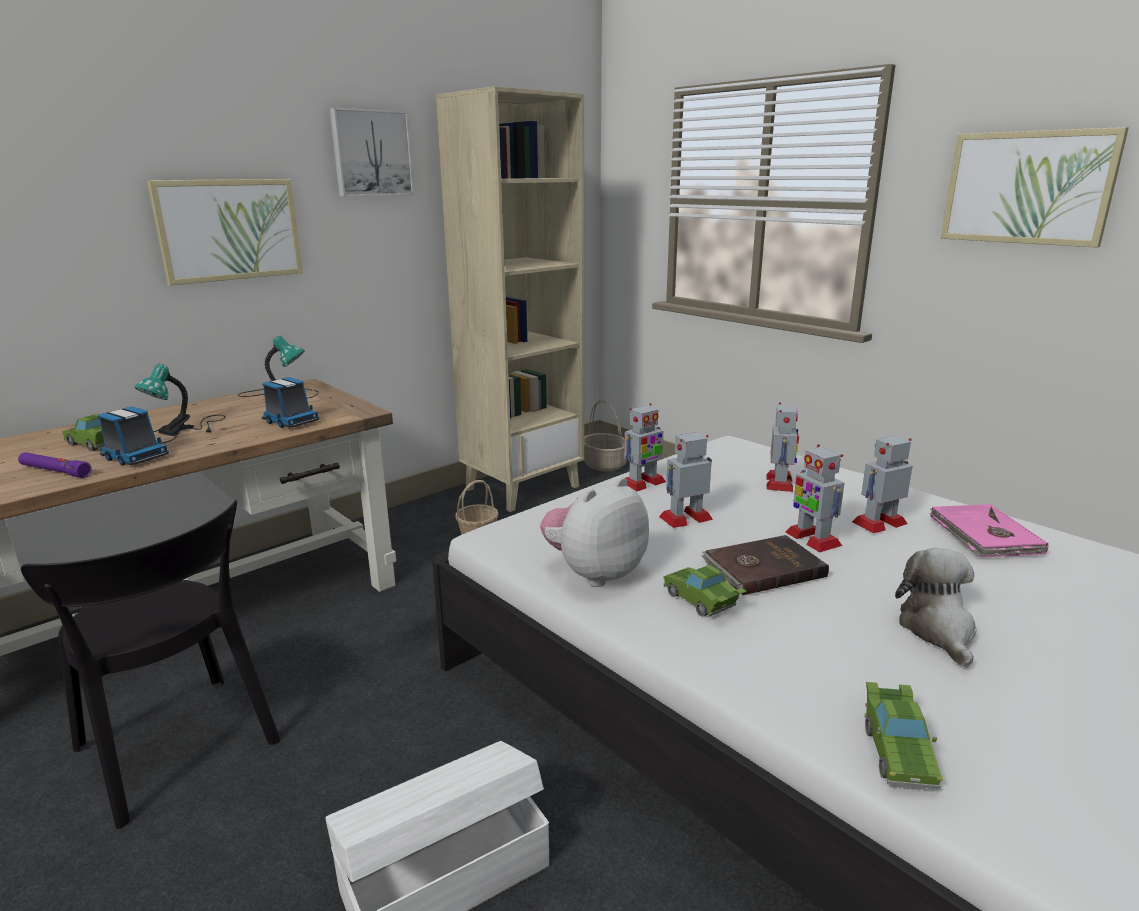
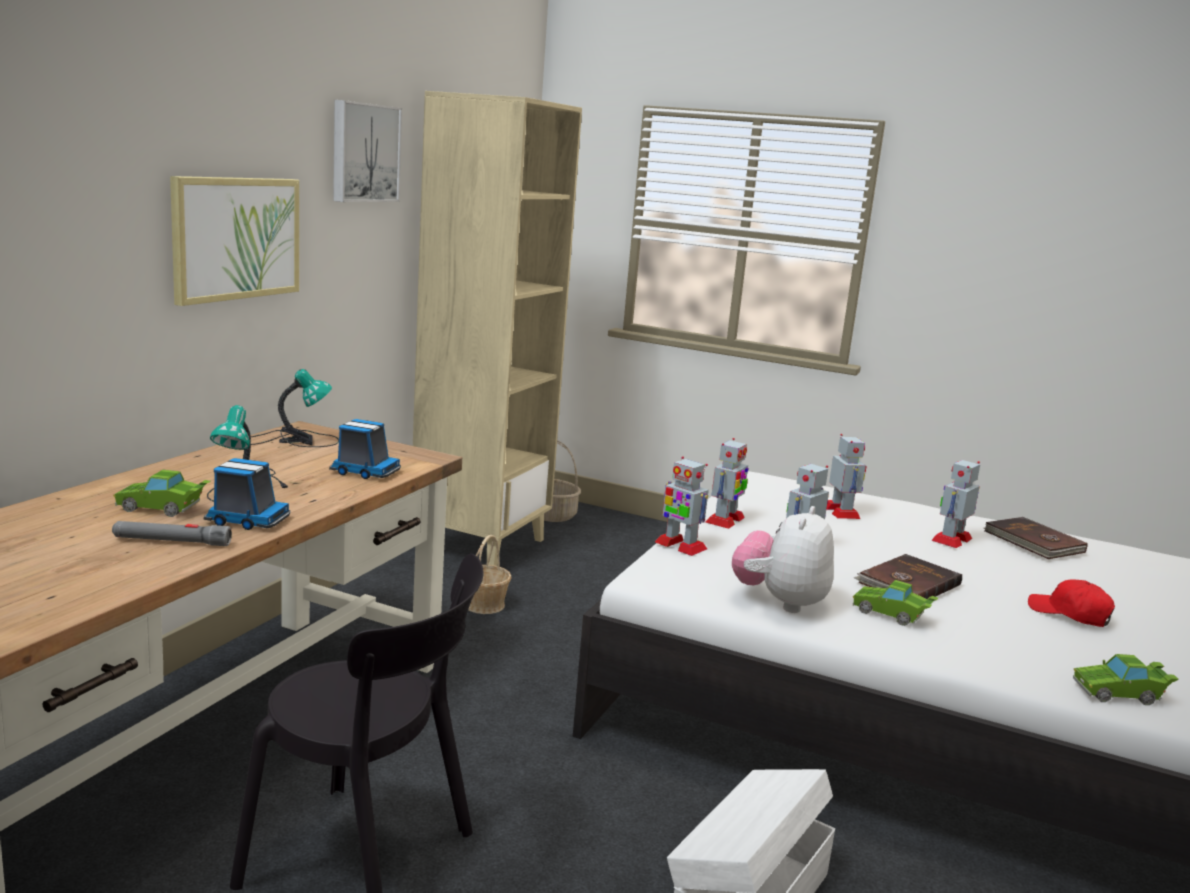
camera: 25 degrees left, 5 degrees down
purple flashlight [18,452,92,478] -> grey flashlight [112,521,232,546]
toy robot [785,444,845,552] -> toy robot moved to [655,456,709,556]
green toy car [865,682,943,789] -> green toy car turned 105 degrees clockwise [1073,654,1179,705]
plush toy [895,548,977,667] -> red cap [1028,580,1115,627]
pink book [929,504,1048,558] -> brown book [984,517,1088,559]
picture [941,127,1129,247] -> none

